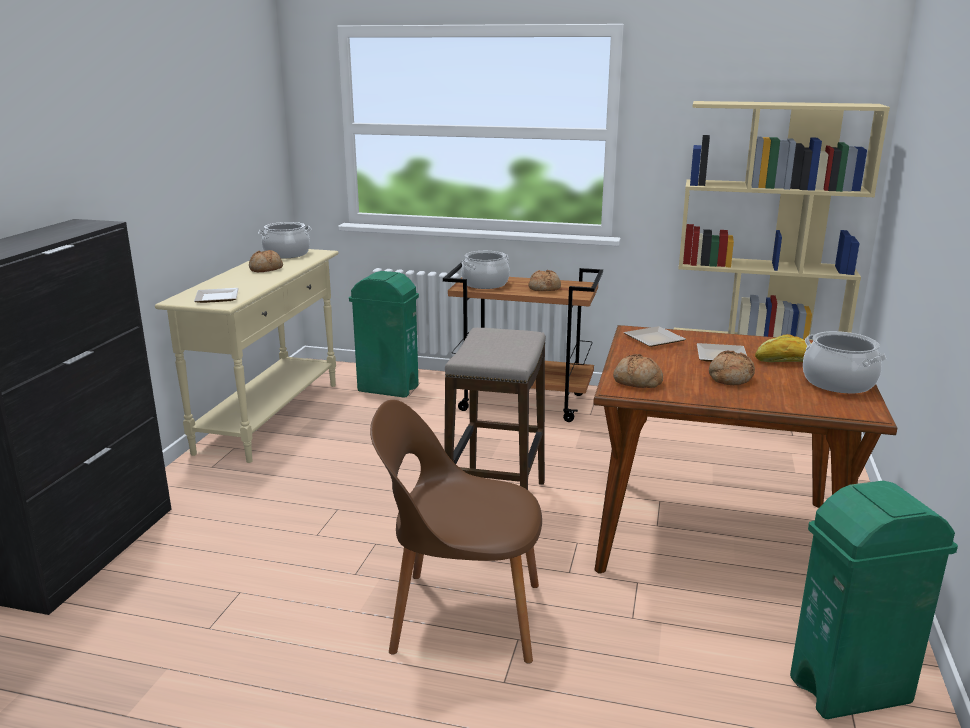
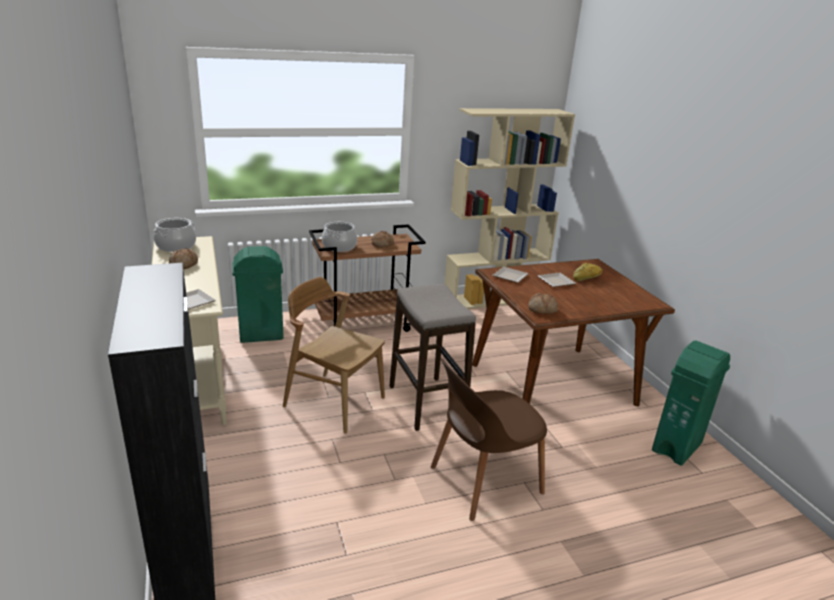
camera: 35 degrees left, 5 degrees up
bread [709,351,755,385] -> none
cooking pot [803,331,886,393] -> none
none -> brown chair [283,277,385,434]

